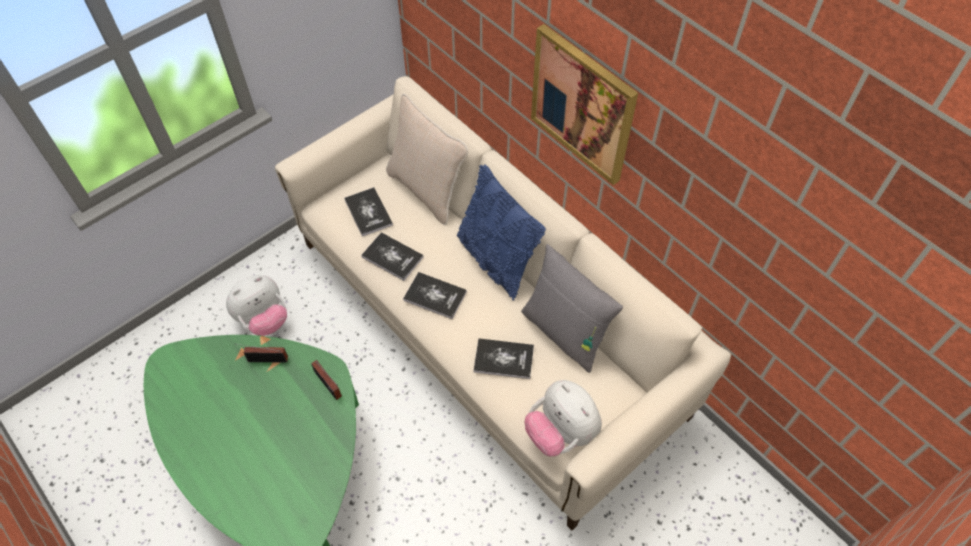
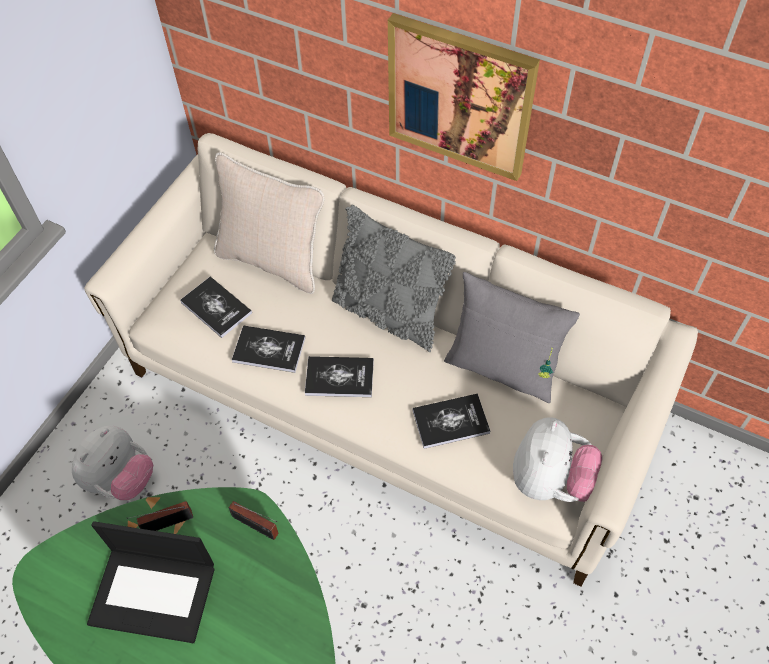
camera: 20 degrees left, 0 degrees up
blue pillow [457,164,546,301] -> grey pillow [332,205,456,352]
plush toy [525,380,602,456] -> plush toy turned 105 degrees counterclockwise [513,417,602,502]
none -> laptop [87,521,215,643]

